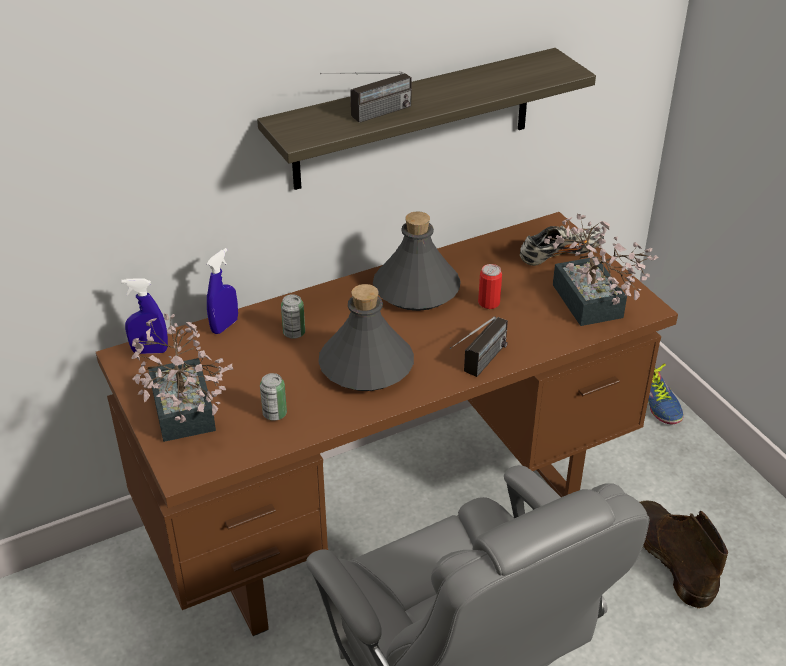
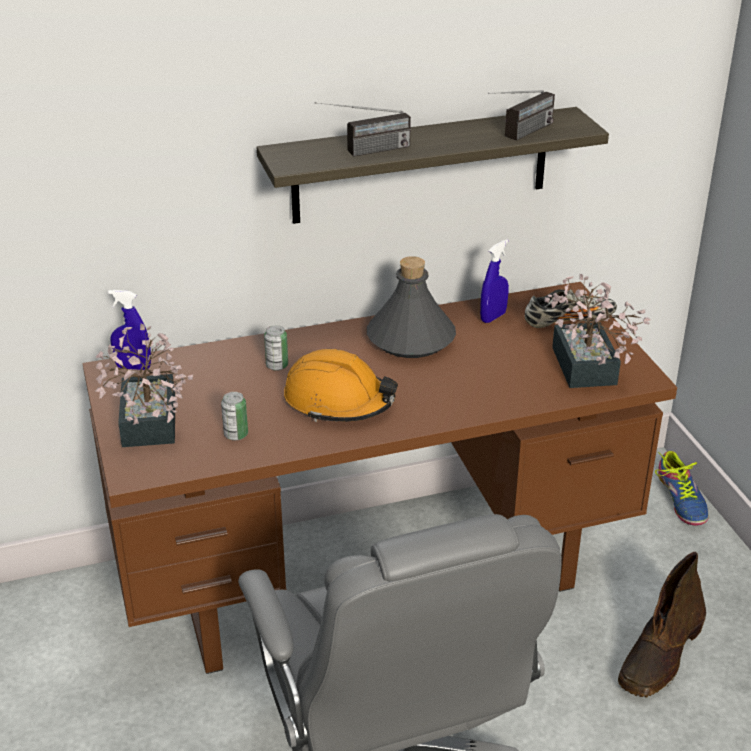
camera: 10 degrees right, 5 degrees down
blue spray bottle [207,248,238,334] -> blue spray bottle moved to [480,239,509,323]
grey bottle [318,284,414,391] -> orange hard hat [284,349,398,422]
radio [450,316,508,377] -> radio moved to [488,90,555,141]
can [478,264,502,309] -> none
brown boot [640,500,728,609] -> brown boot turned 135 degrees counterclockwise [618,552,706,697]

